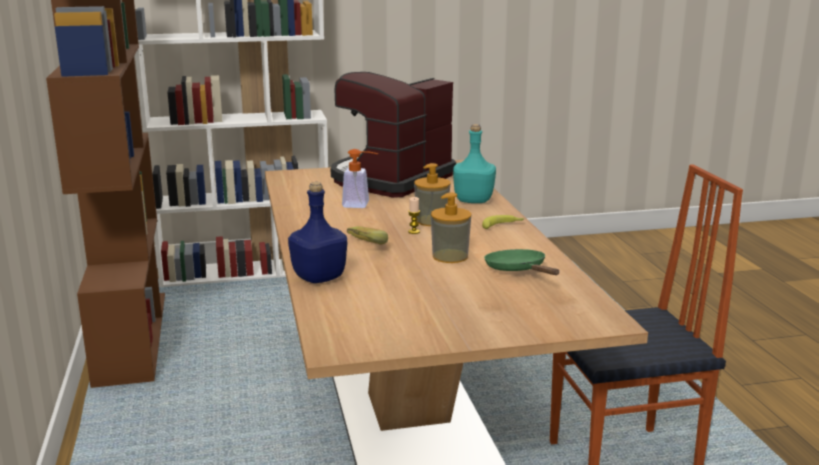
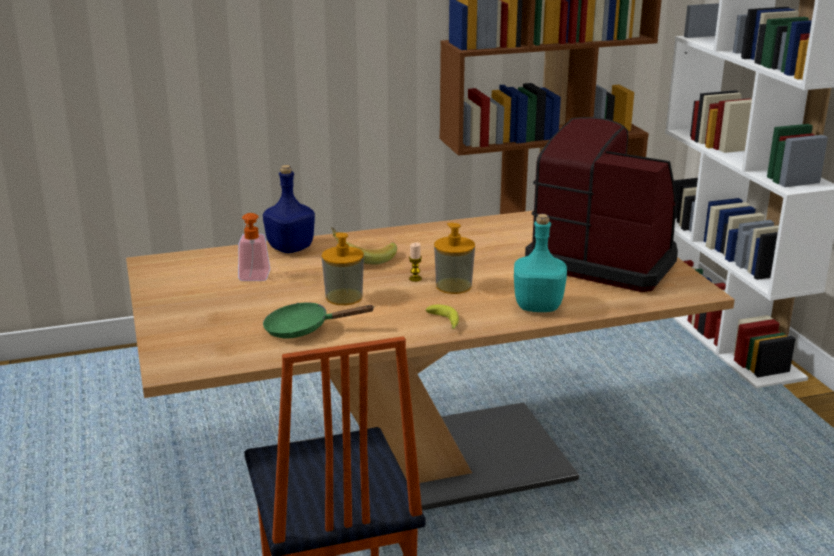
camera: 85 degrees right, 5 degrees up
soap dispenser [342,149,378,208] -> soap dispenser moved to [238,213,270,281]
green frying pan [484,249,559,275] -> green frying pan turned 150 degrees counterclockwise [263,303,375,338]

